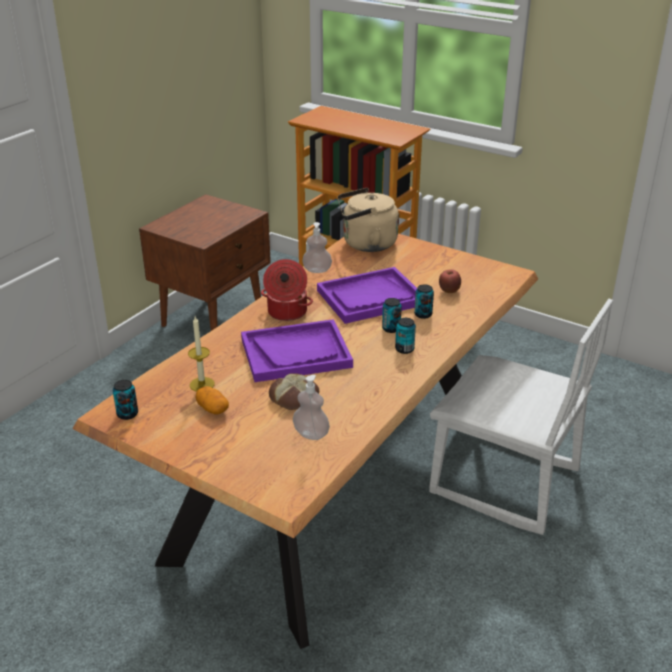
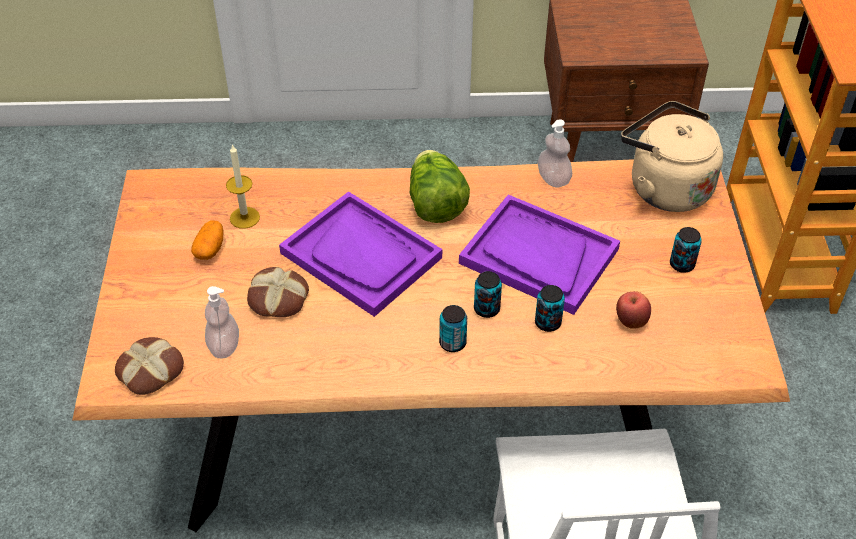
camera: 55 degrees right, 15 degrees up
can [113,380,138,420] -> can moved to [670,227,702,273]
cooking pot [261,259,313,321] -> lettuce [410,150,470,223]
none -> bread [115,337,184,395]

